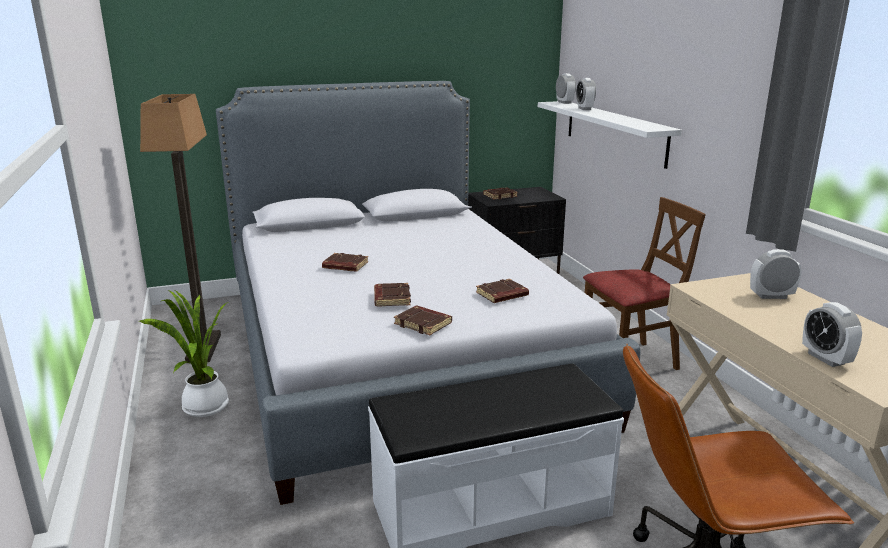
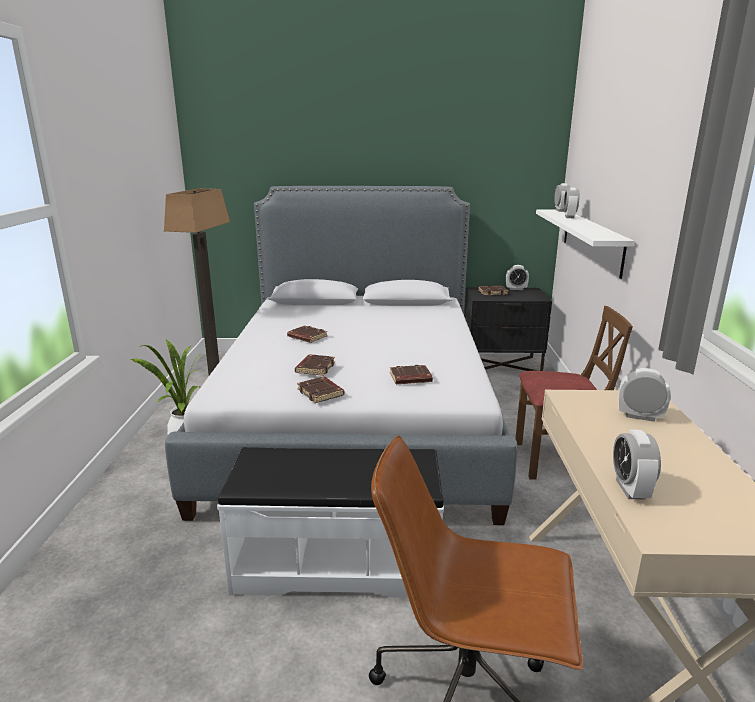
camera: 20 degrees right, 0 degrees up
none -> alarm clock [506,265,529,290]

